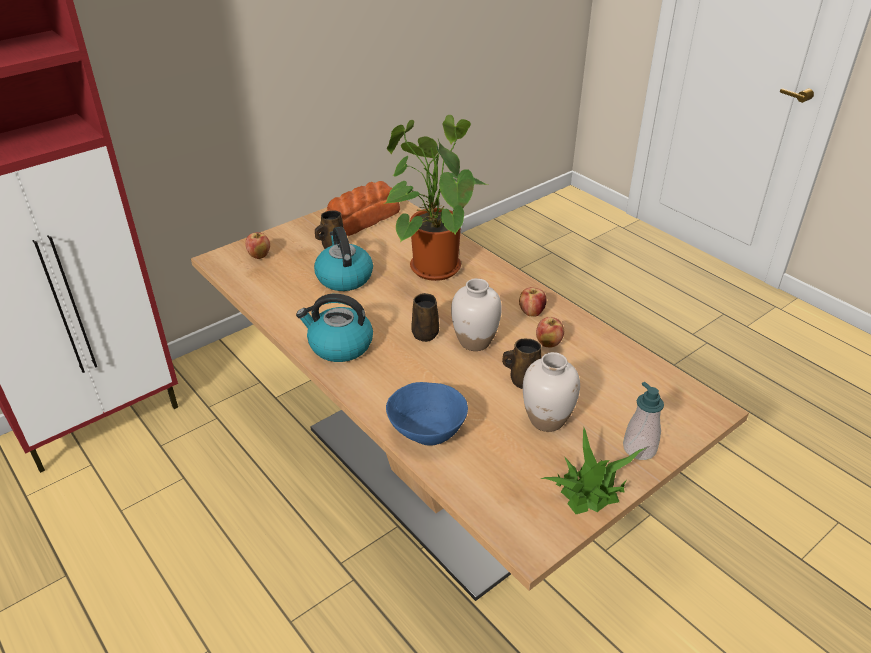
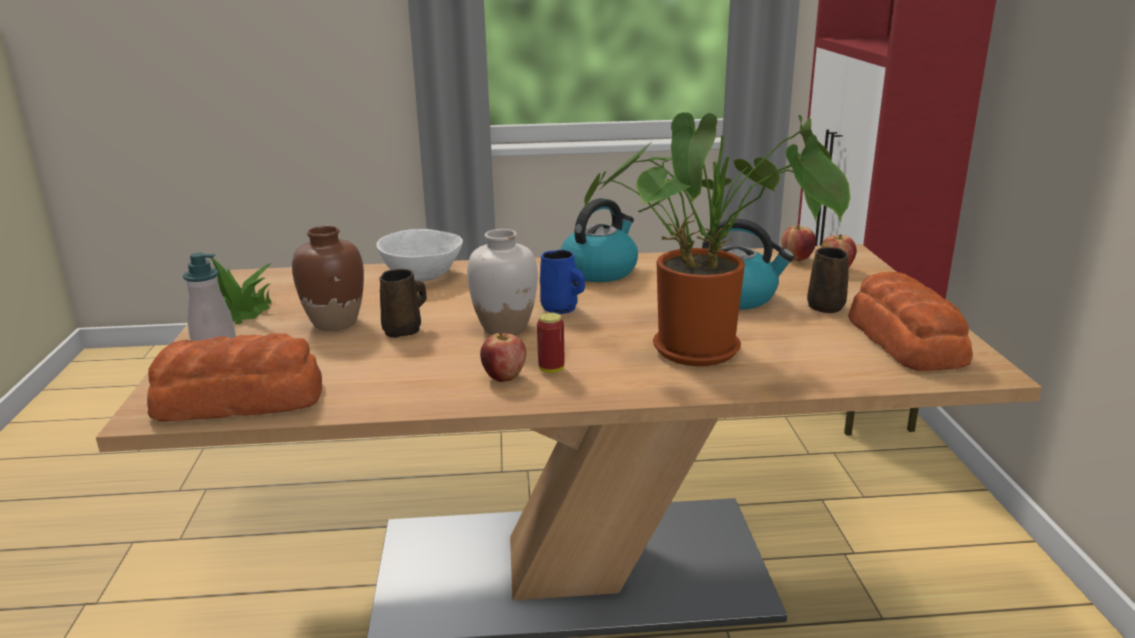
camera: 125 degrees right, 15 degrees down
blue bowl [386,382,468,446] -> white bowl [376,229,463,282]
brown mug [411,293,439,342] -> blue mug [540,250,585,314]
white vase [523,352,580,432] -> brown vase [292,226,364,331]
apple [536,317,564,348] -> apple moved to [781,225,816,261]
none -> bread [147,333,322,422]
none -> can [537,312,564,373]

